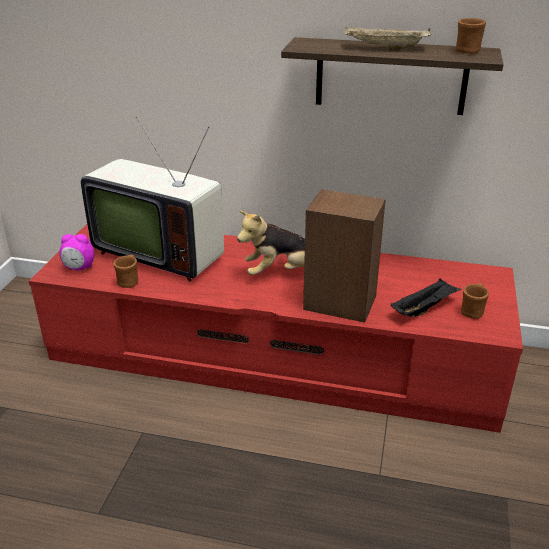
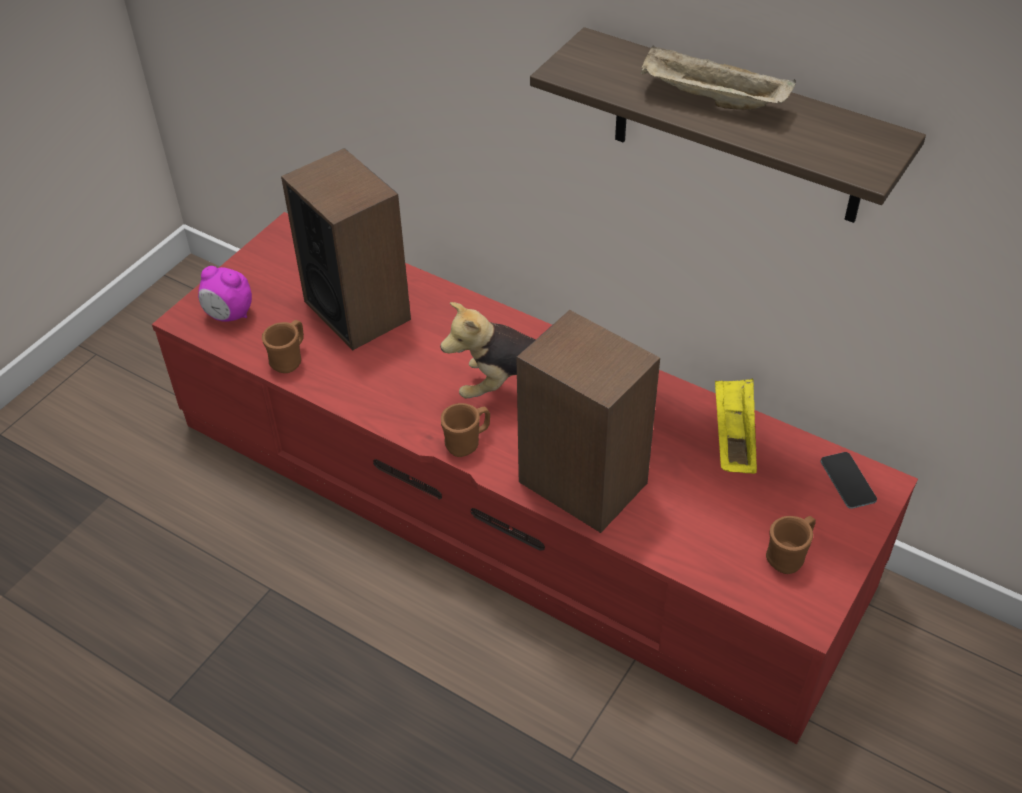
camera: 20 degrees right, 15 degrees up
television [81,117,224,282] -> speaker [281,148,411,350]
black tray [391,278,462,317] -> none
brown mug [456,18,486,54] -> brown mug moved to [441,403,490,457]
none -> yellow tray [715,379,757,474]
none -> phone [821,452,877,509]

